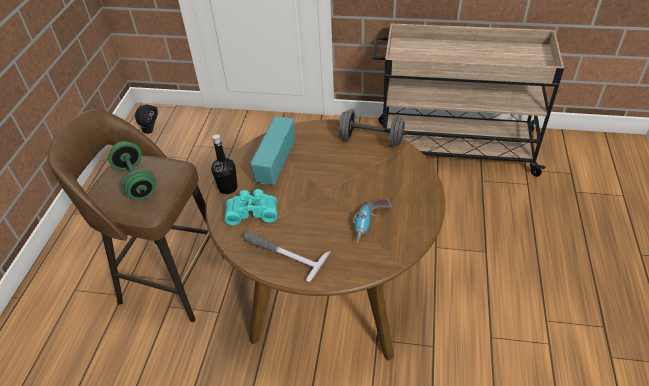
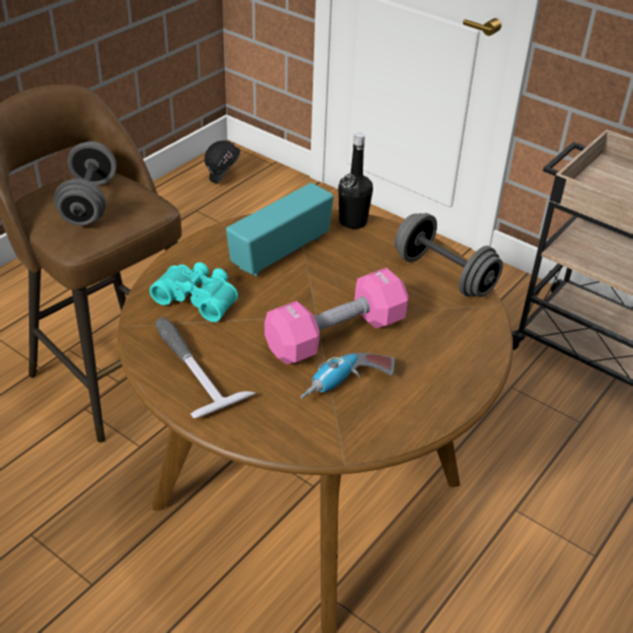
camera: 25 degrees right, 5 degrees down
green dumbbell [108,141,156,200] -> grey dumbbell [54,141,117,226]
black bottle [211,134,237,194] -> black bottle moved to [338,132,373,229]
none -> pink dumbbell [264,268,408,364]

